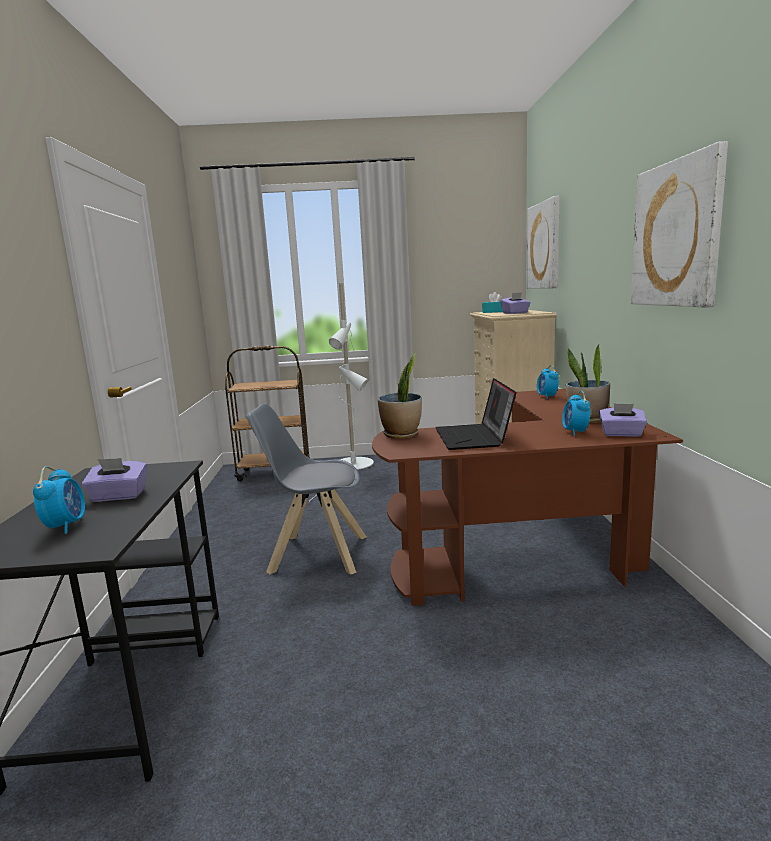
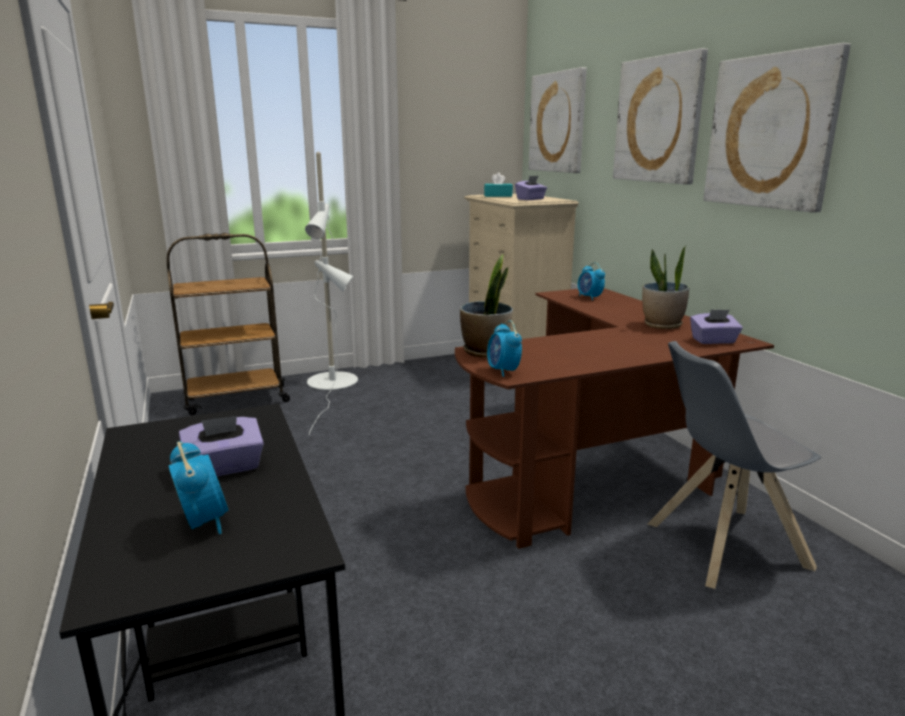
camera: 20 degrees left, 5 degrees up
grey chair [246,404,367,575] -> grey chair moved to [648,341,821,589]
laptop [435,378,516,450] -> none
alarm clock [562,391,590,436] -> alarm clock moved to [487,320,522,377]
none -> picture [613,48,708,185]

